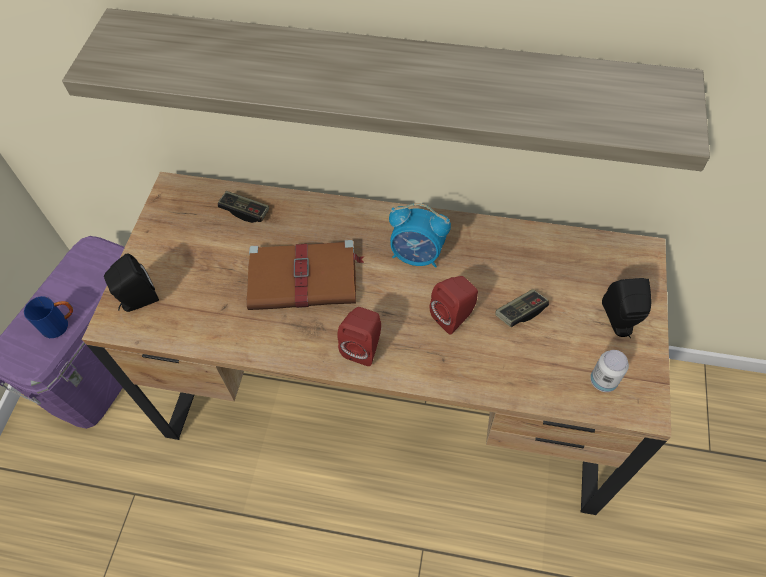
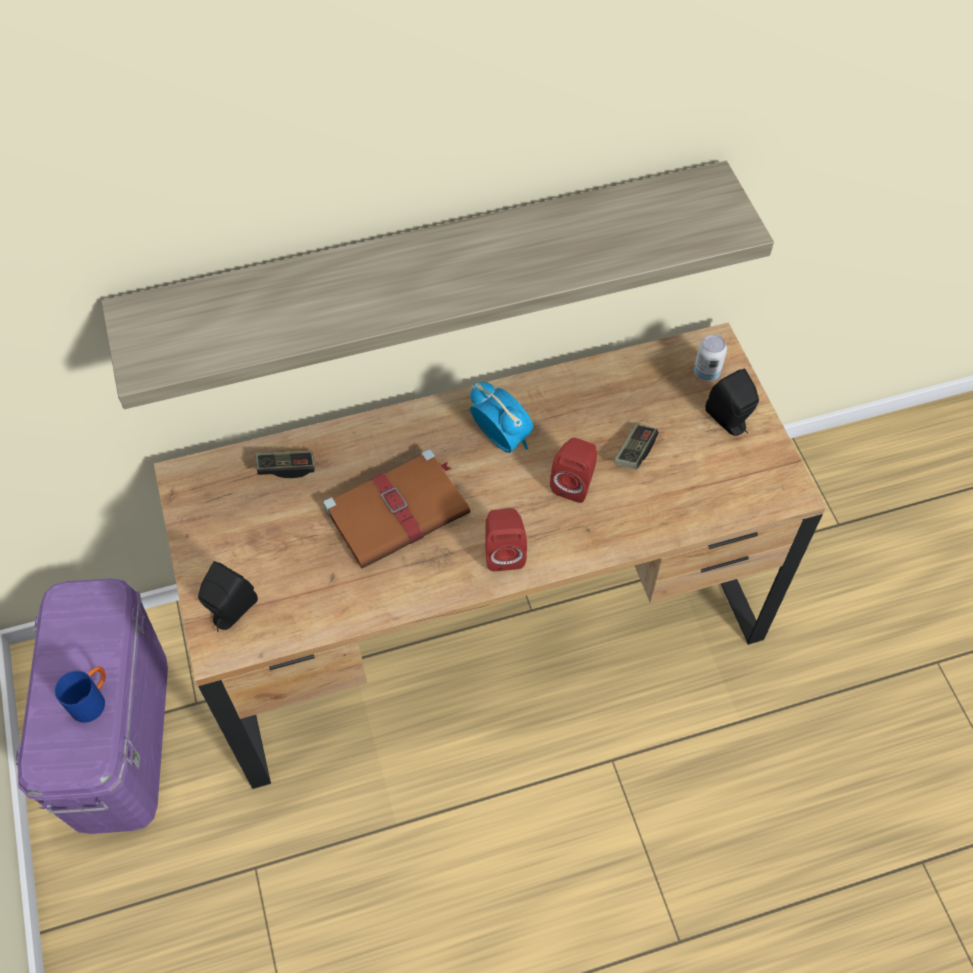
camera: 30 degrees left, 0 degrees up
alarm clock [389,203,451,268] -> alarm clock turned 120 degrees counterclockwise [470,382,533,453]
can [590,350,629,392] -> can moved to [694,335,727,381]

